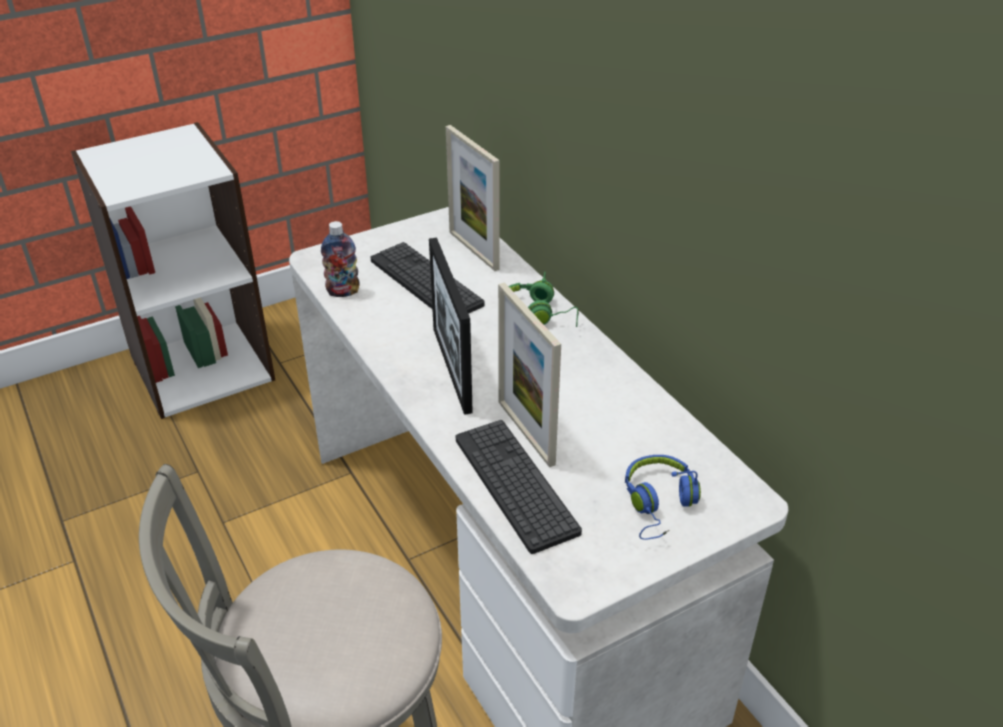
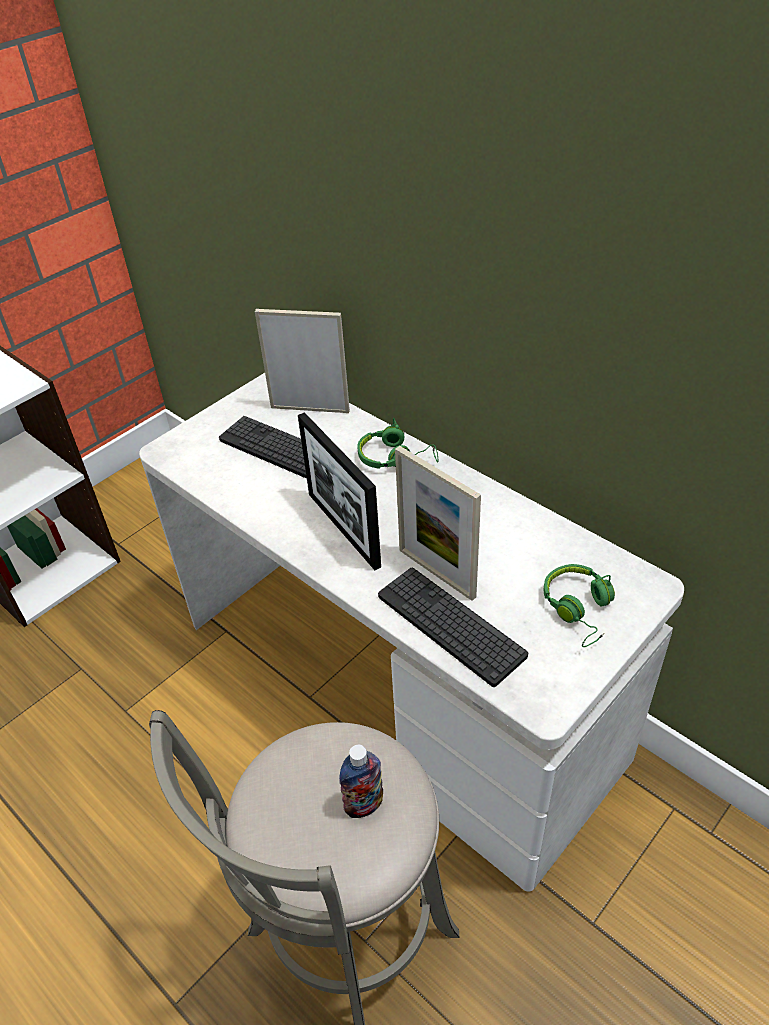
camera: 15 degrees left, 5 degrees up
bottle [321,221,360,297] -> bottle moved to [339,745,383,818]
picture frame [446,125,500,271] -> picture frame turned 150 degrees clockwise [255,309,350,413]
blue headphones [625,455,701,540] -> green headphones [544,564,615,647]

